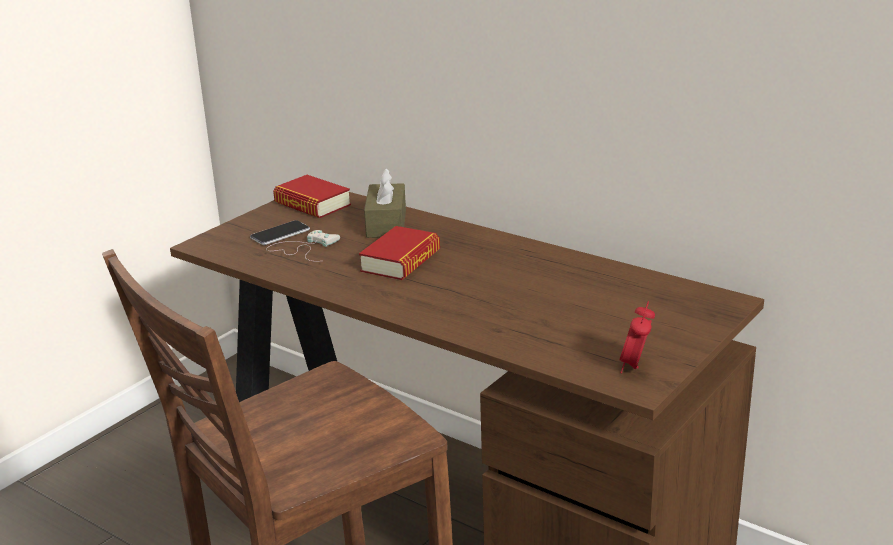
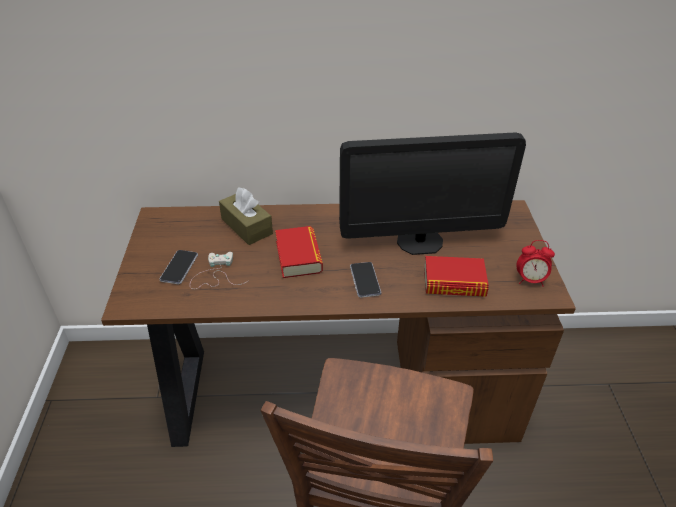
camera: 40 degrees left, 15 degrees up
book [273,175,351,218] -> book moved to [424,256,489,297]
alarm clock [620,301,655,374] -> alarm clock turned 60 degrees counterclockwise [516,240,555,287]
none -> monitor [339,132,526,255]
none -> phone [350,262,381,298]

